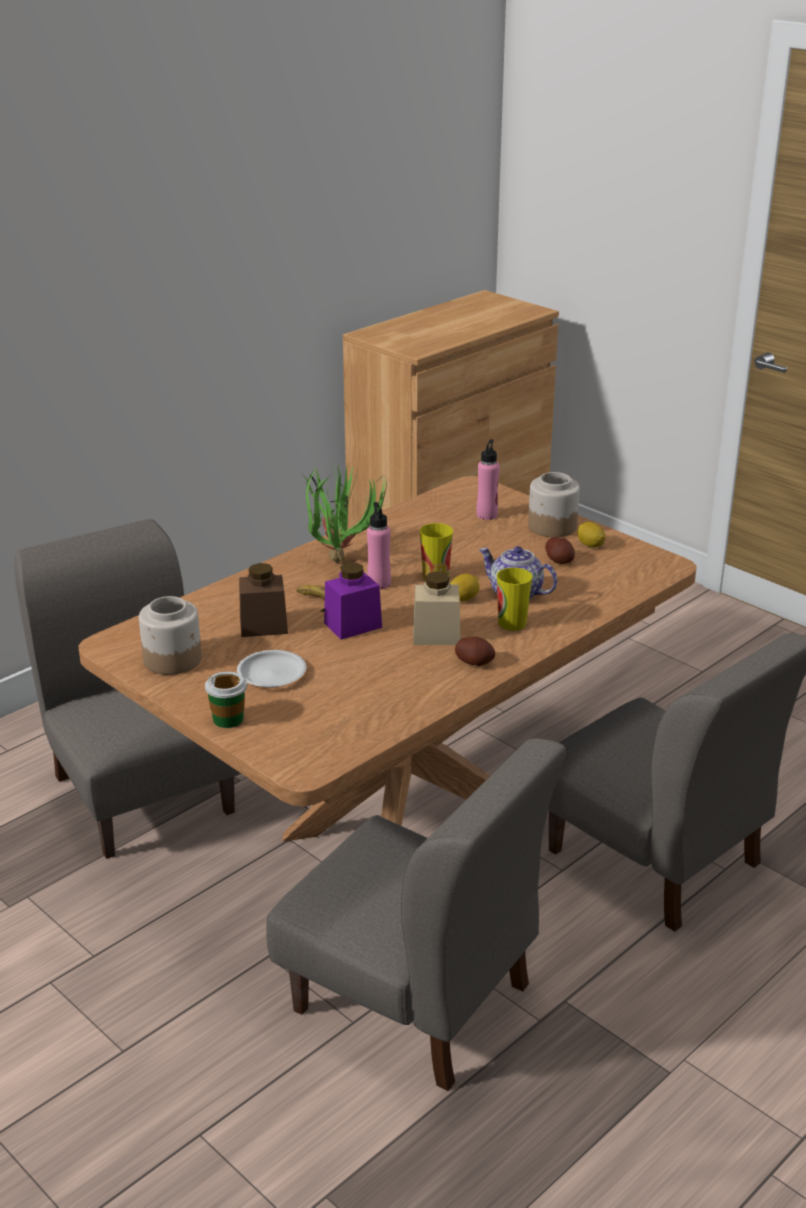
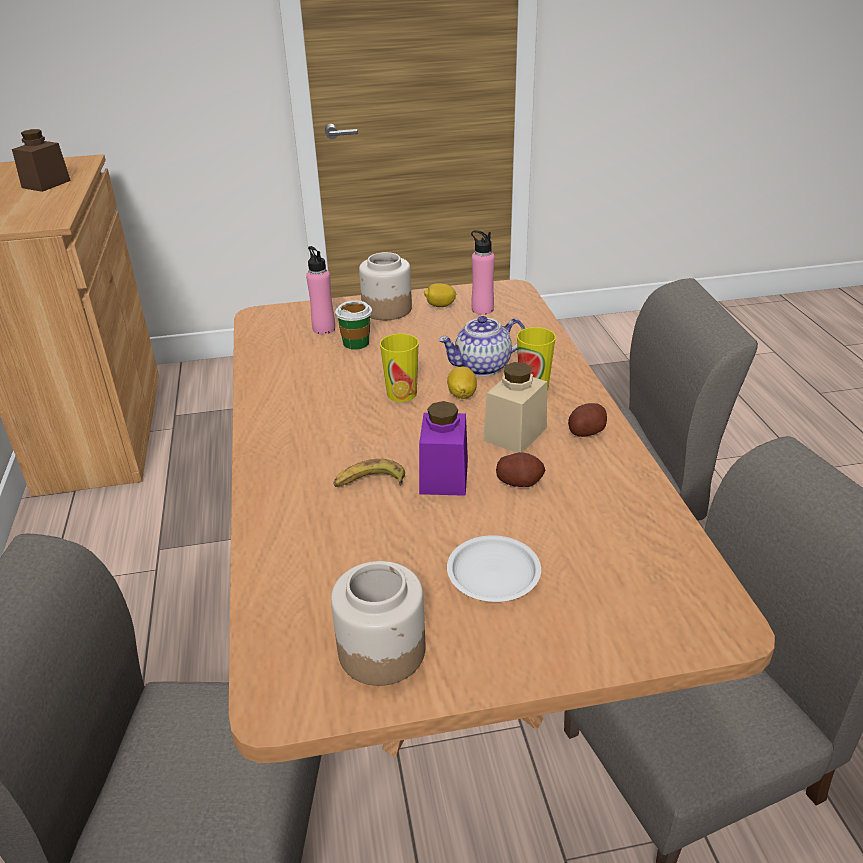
camera: 55 degrees left, 5 degrees up
cup [205,671,247,728] -> cup moved to [335,300,372,350]
brown jar [239,563,288,637] -> brown jar moved to [12,129,71,192]
potted plant [303,462,387,563] -> none
pink bottle [367,502,391,589] -> pink bottle moved to [471,230,495,315]
potato [545,537,575,564] -> potato moved to [496,452,545,487]

